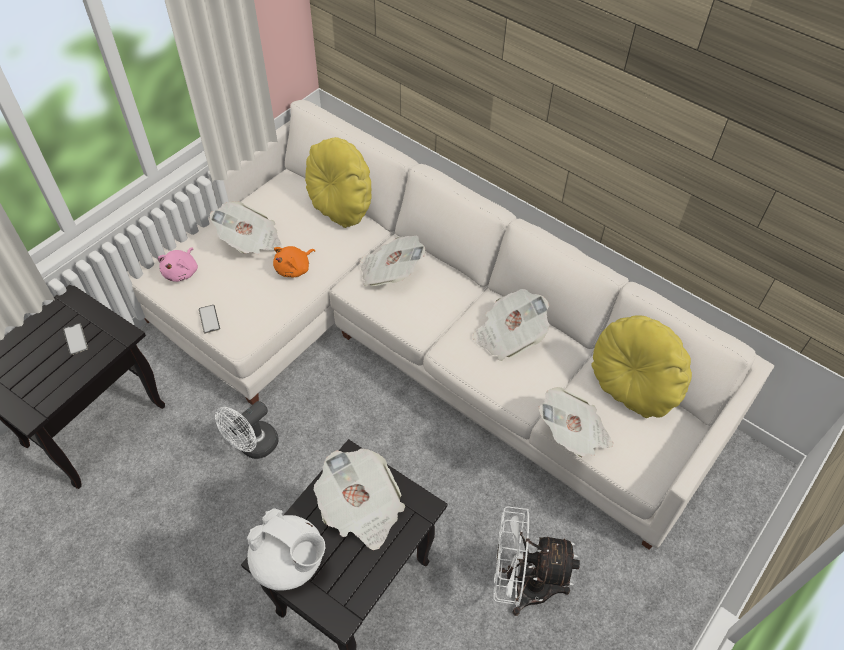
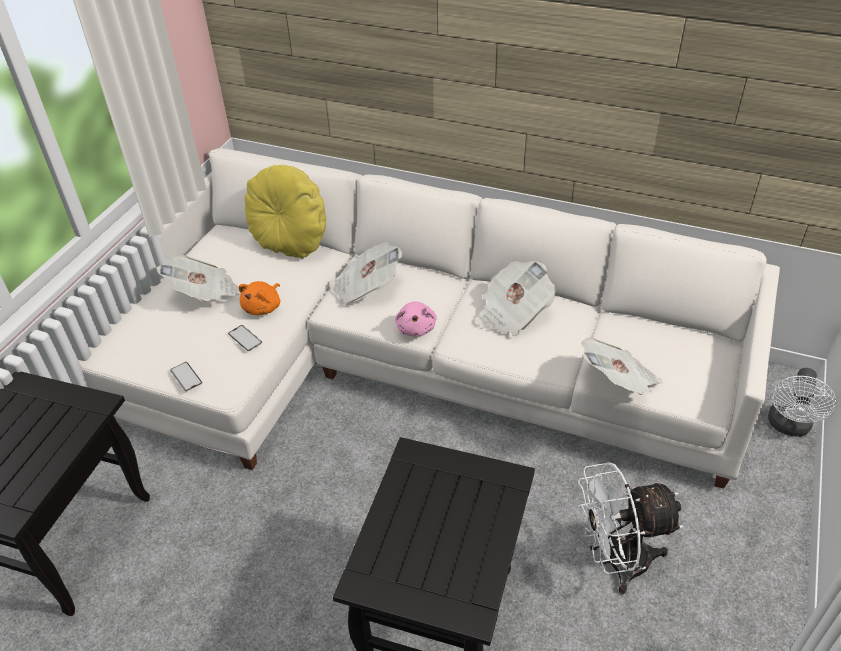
camera: 15 degrees left, 10 degrees down
phone [63,323,88,355] -> phone moved to [228,325,262,351]
pink plush toy [158,248,198,282] -> pink plush toy moved to [395,301,437,336]
white fan [215,401,279,459] -> white fan moved to [768,368,836,437]
white teapot [247,509,325,591] -> none
newspaper [314,449,405,550] -> none
yellow pillow [591,315,692,418] -> none

